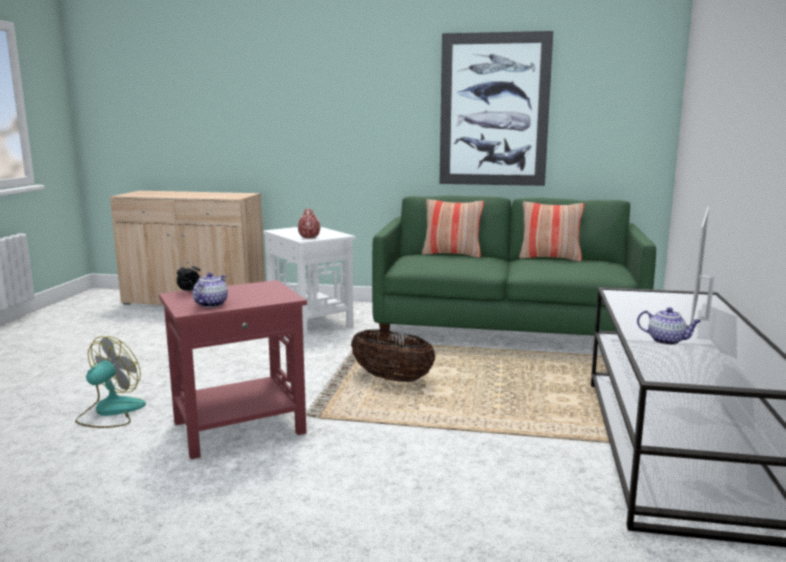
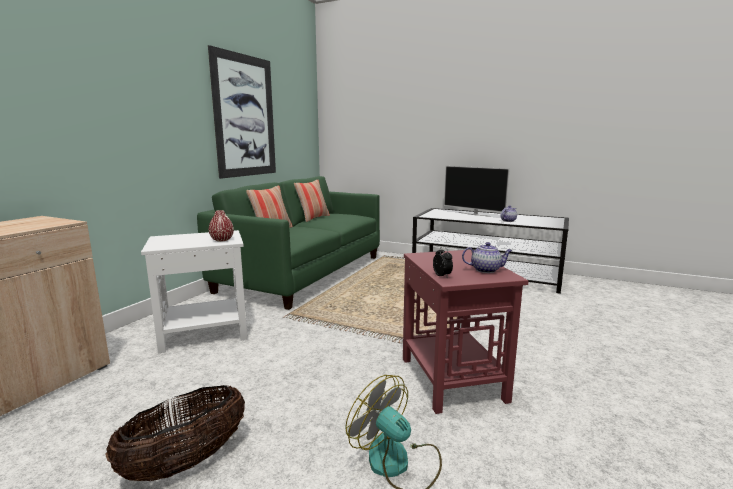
camera: 75 degrees left, 0 degrees up
teapot [193,273,228,307] -> teapot turned 150 degrees clockwise [462,242,512,273]
basket [351,329,435,382] -> basket moved to [105,385,245,481]

